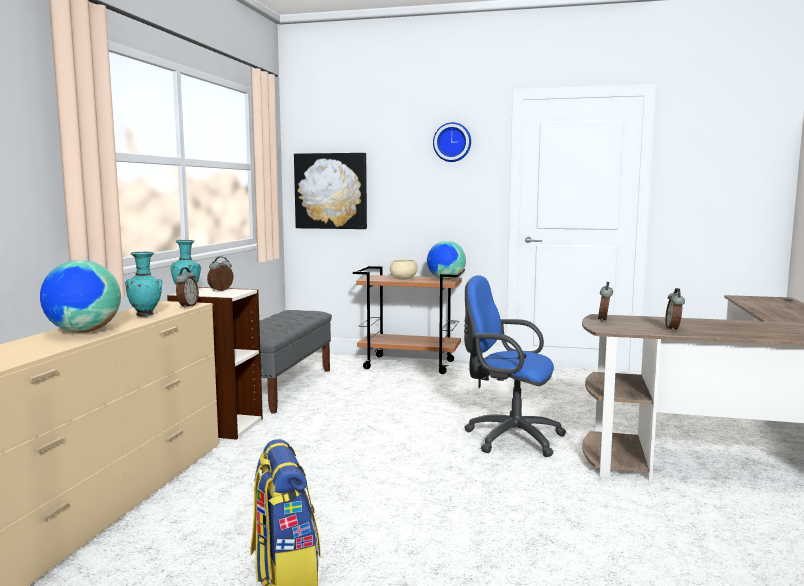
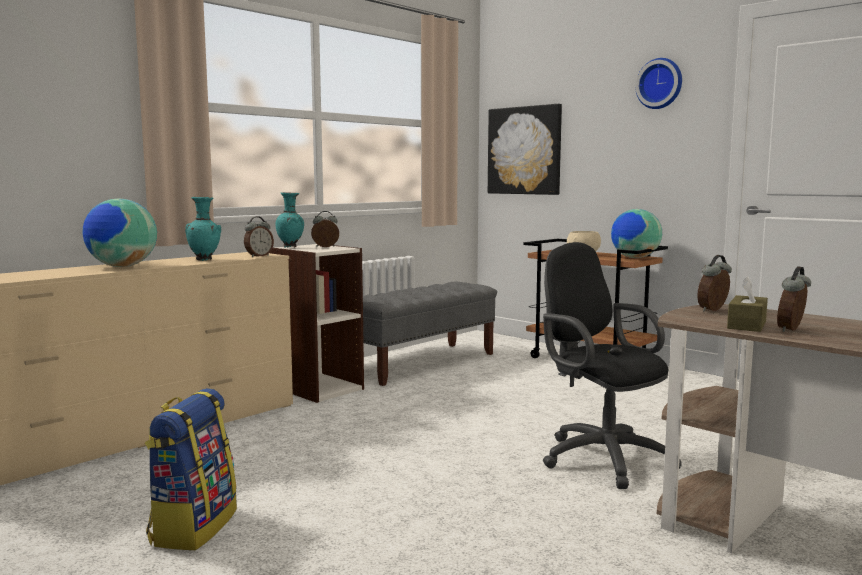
camera: 30 degrees right, 0 degrees up
blue office chair [464,275,566,457] -> black office chair [543,242,681,489]
none -> brown tissue box [727,276,768,332]

